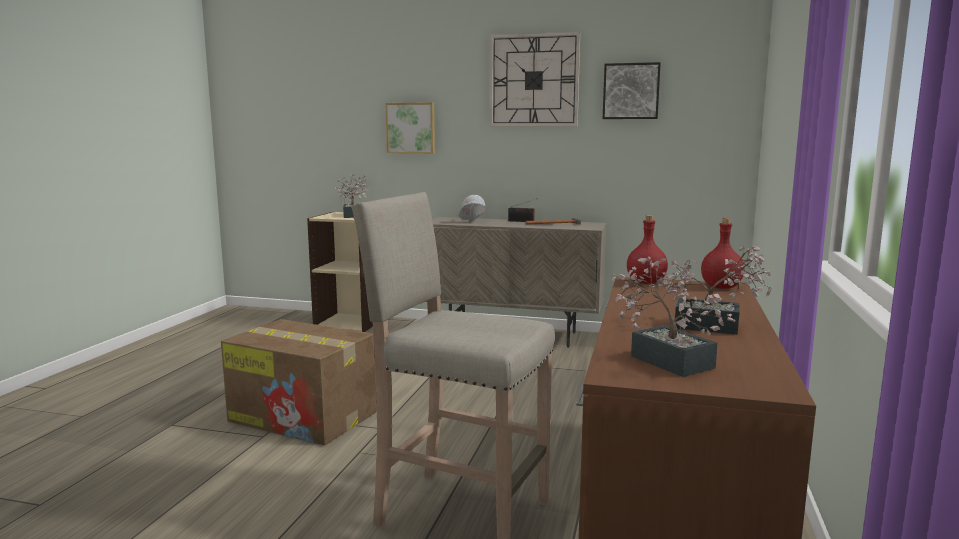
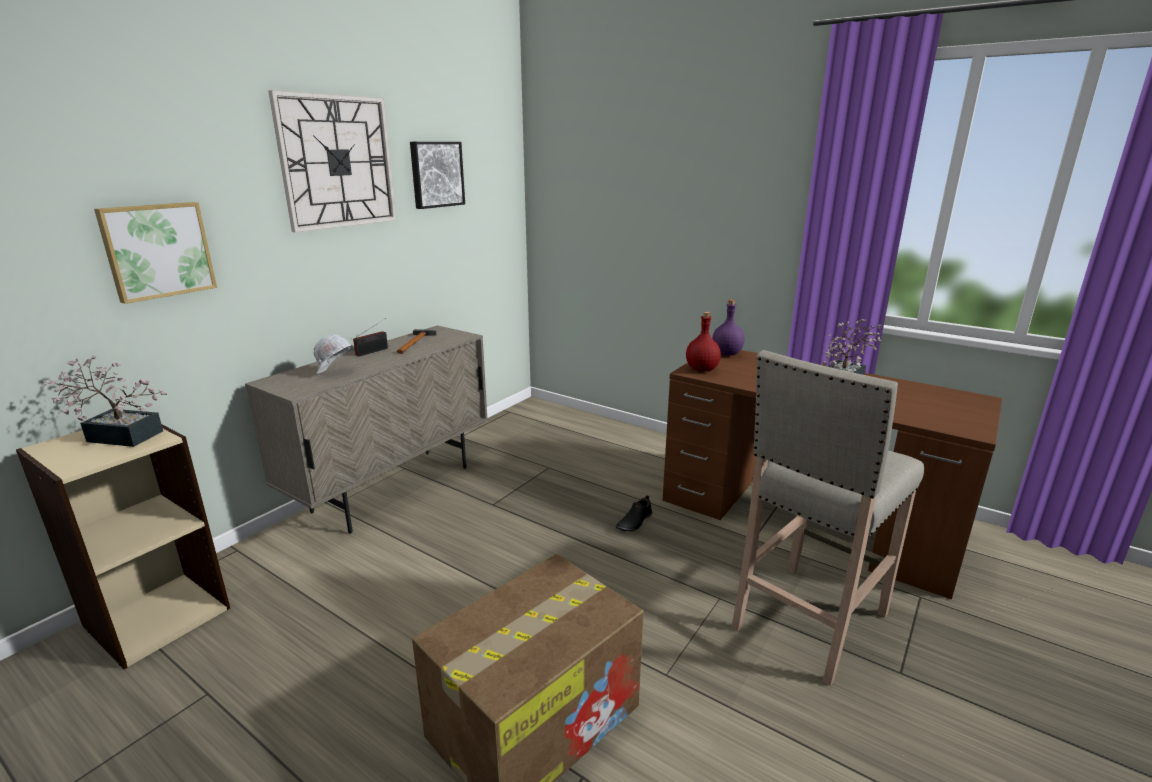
camera: 70 degrees left, 10 degrees up
potted plant [612,256,736,377] -> none
red bottle [701,218,744,289] -> purple bottle [712,299,744,356]
none -> black shoe [616,495,652,531]

